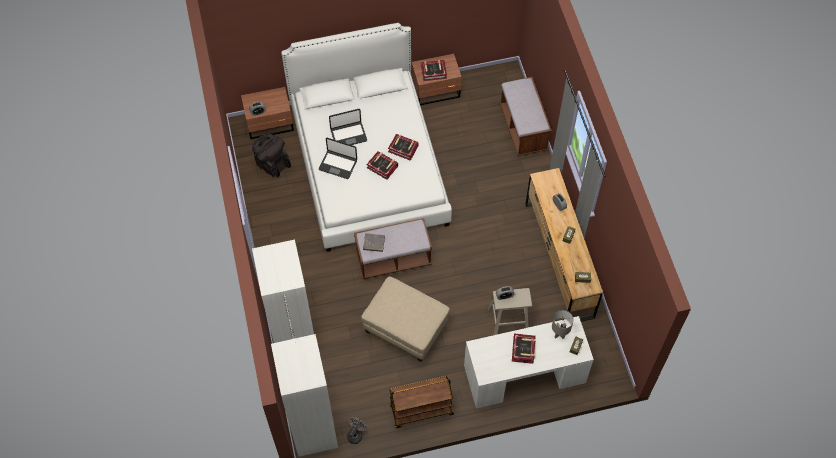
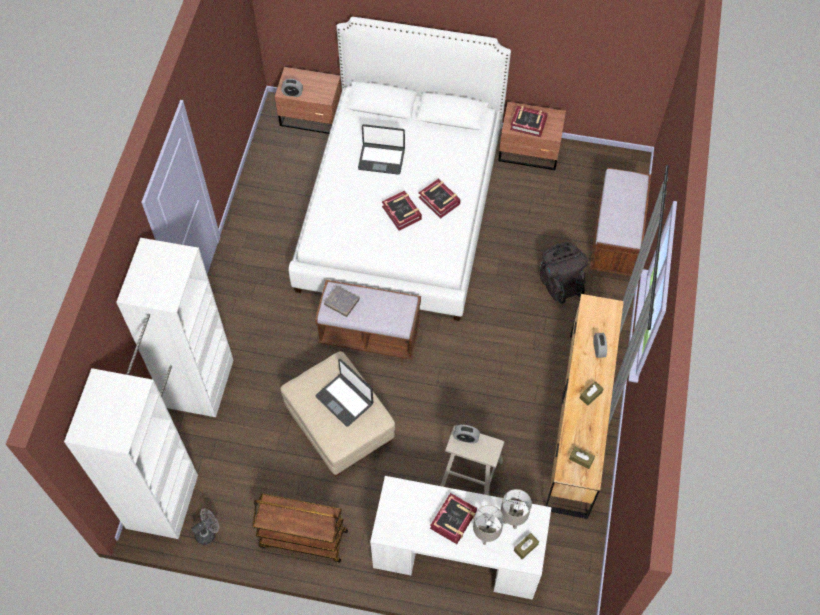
camera: 25 degrees right, 0 degrees up
black backpack [252,133,291,177] -> black backpack moved to [540,242,588,304]
laptop [319,138,357,179] -> laptop moved to [316,359,374,427]
none -> grey table lamp [473,505,504,545]

